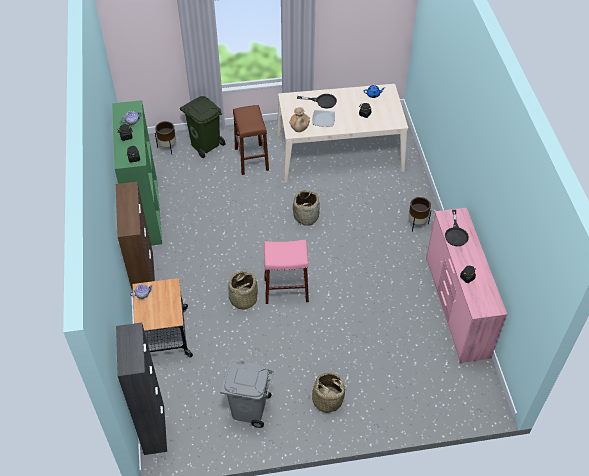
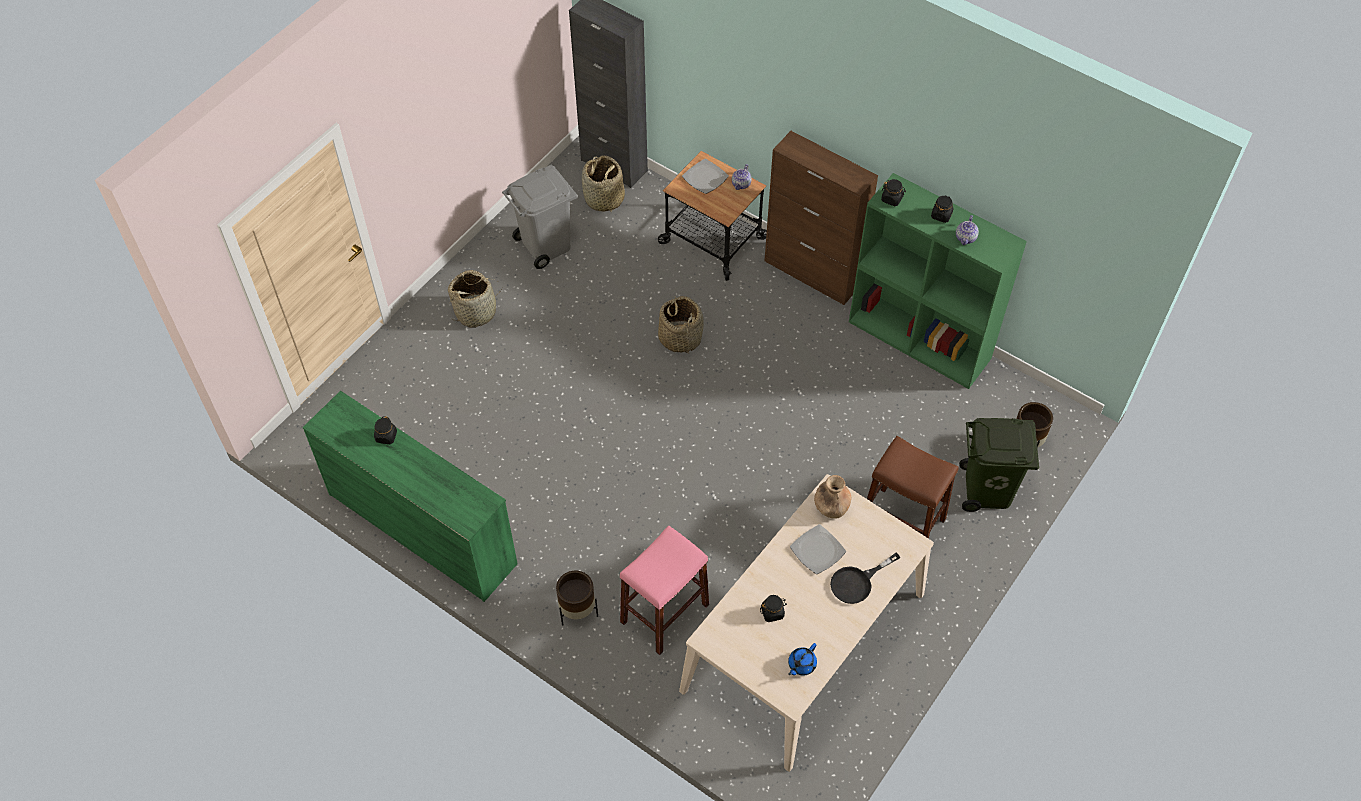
camera: 135 degrees right, 5 degrees up
pink stool [264,240,309,304] -> pink stool moved to [620,526,709,655]
basket [293,190,320,226] -> basket moved to [582,155,625,212]
pink dresser [426,207,507,363] -> green dresser [303,391,518,602]
black frying pan [445,210,469,246] -> none
none -> plate [682,158,729,194]

